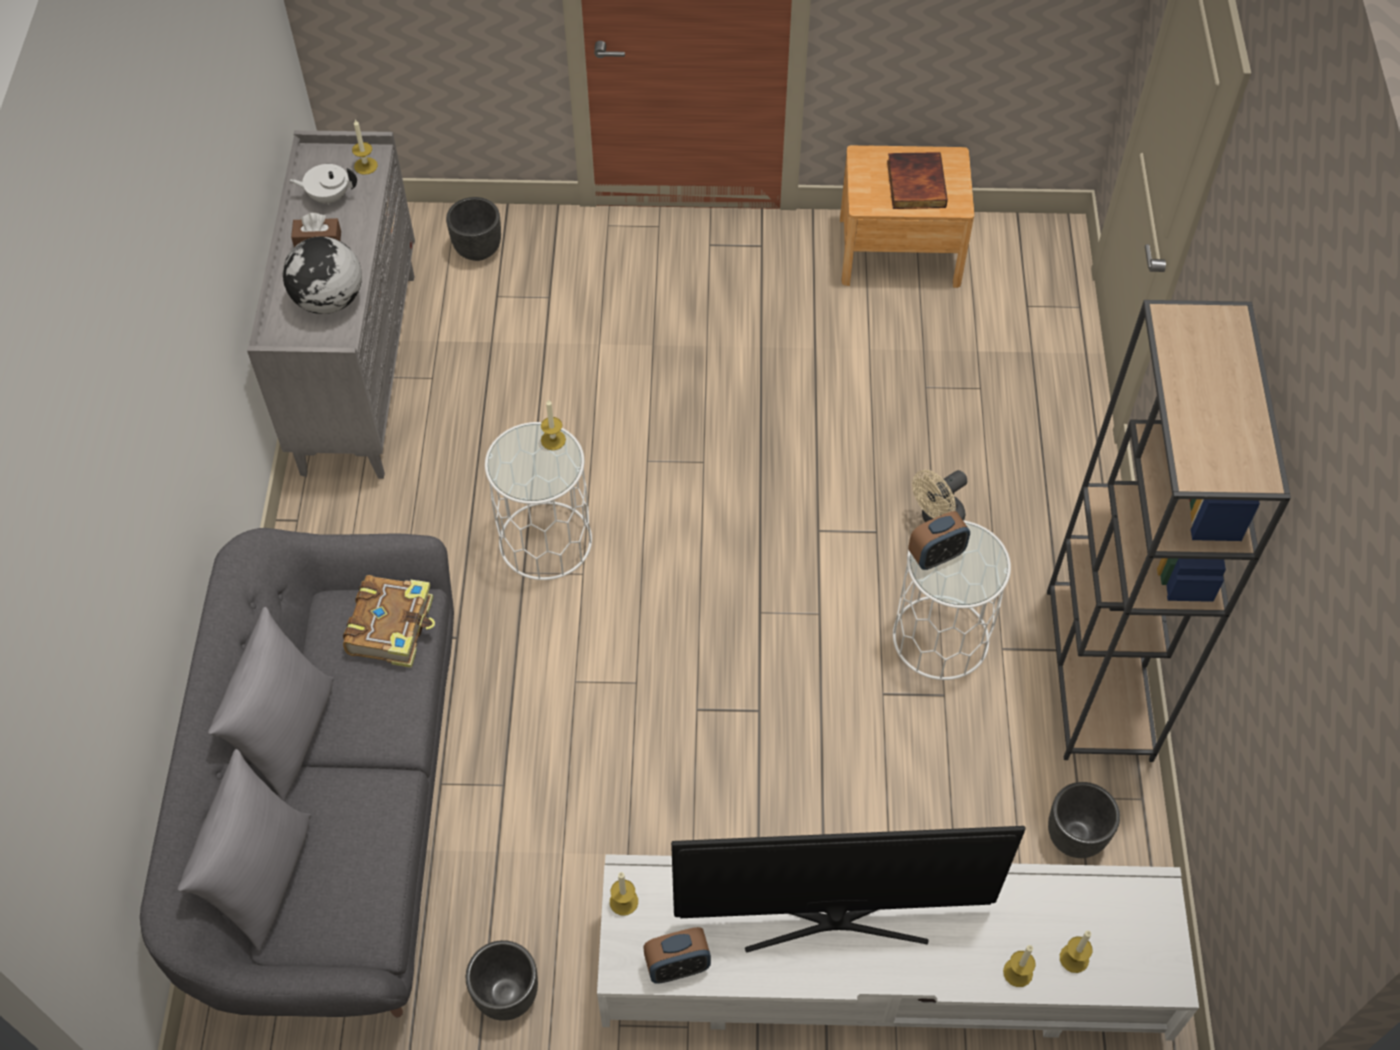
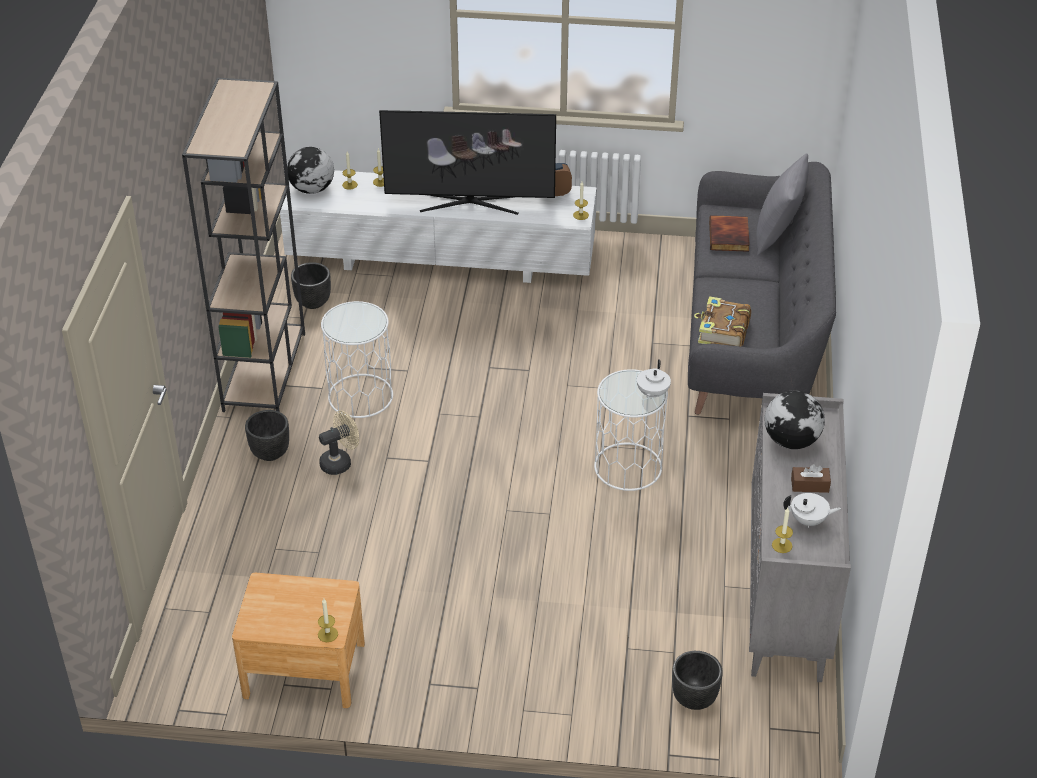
camera: 175 degrees left, 15 degrees down
grey pillow [208,607,334,802] -> none
black planter [466,940,538,1021] -> black planter moved to [245,410,289,461]
candle [541,400,566,450] -> candle moved to [318,599,338,642]
book [887,152,948,209] -> book moved to [709,215,750,252]
alarm clock [908,511,970,570] -> none
none -> globe [287,147,334,194]
none -> white teapot [637,359,671,399]

